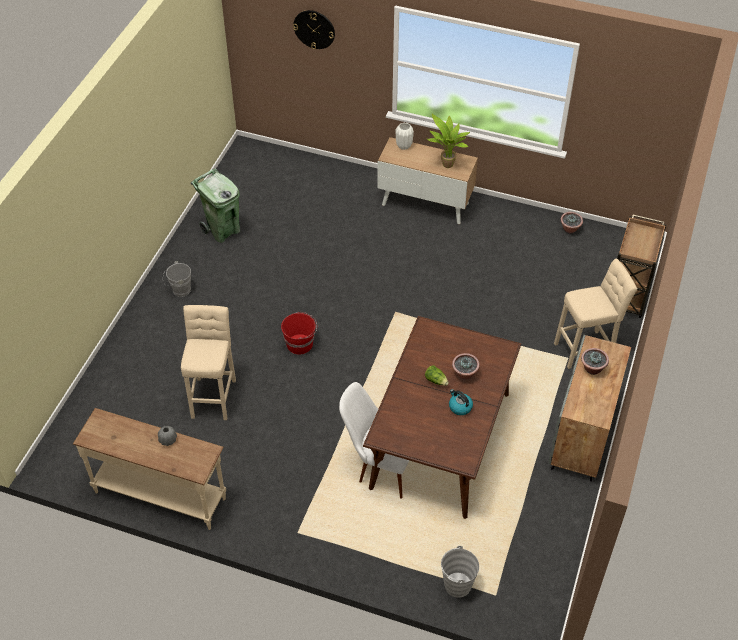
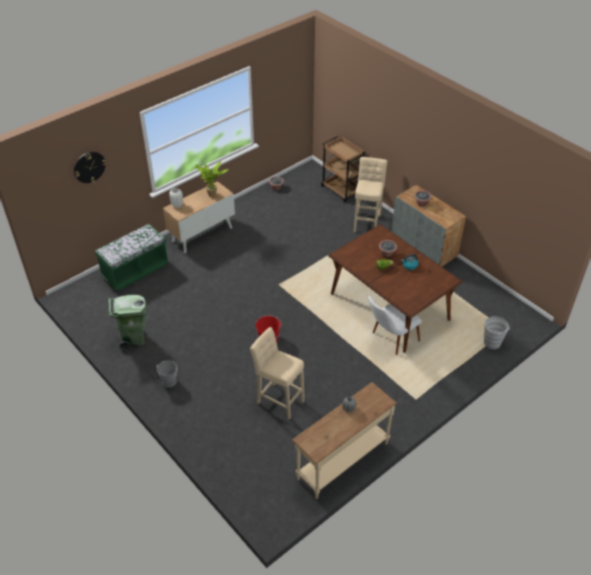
camera: 60 degrees left, 5 degrees down
none -> green bench [95,224,169,290]

